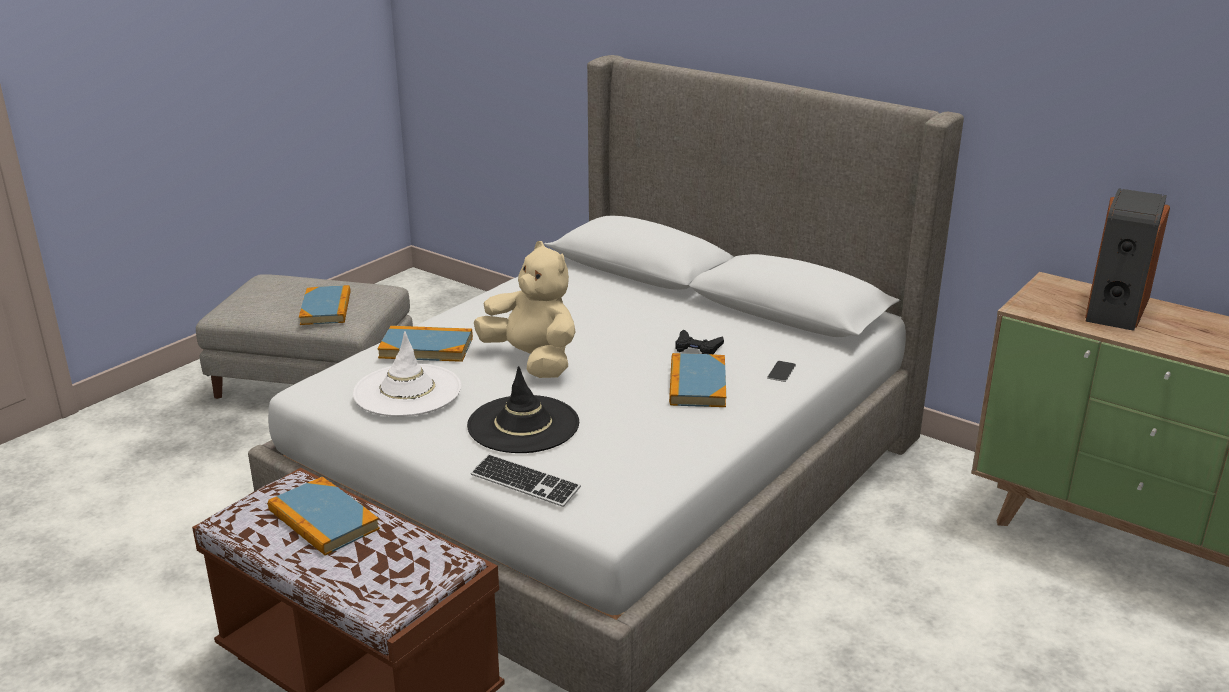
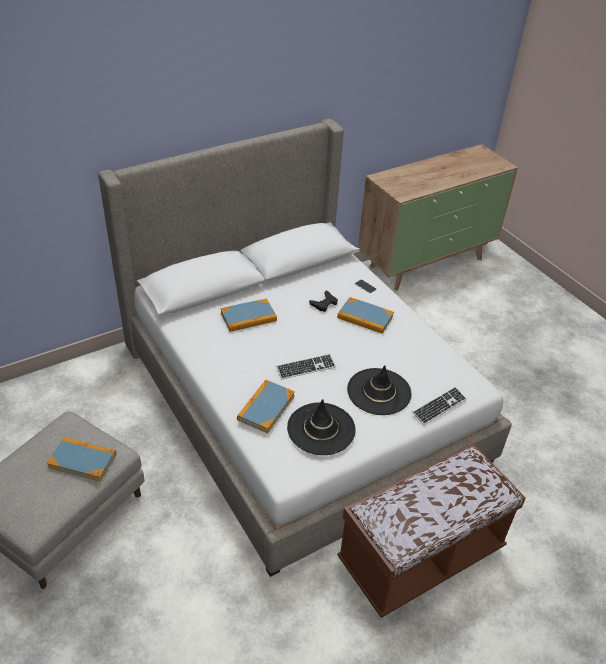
camera: 70 degrees left, 15 degrees up
book [268,476,380,555] -> book moved to [220,299,277,332]
white hat [353,331,461,417] -> black hat [287,399,355,455]
beige plush toy [474,241,576,378] -> keyboard [276,354,336,379]
speaker [1085,188,1170,331] -> none

